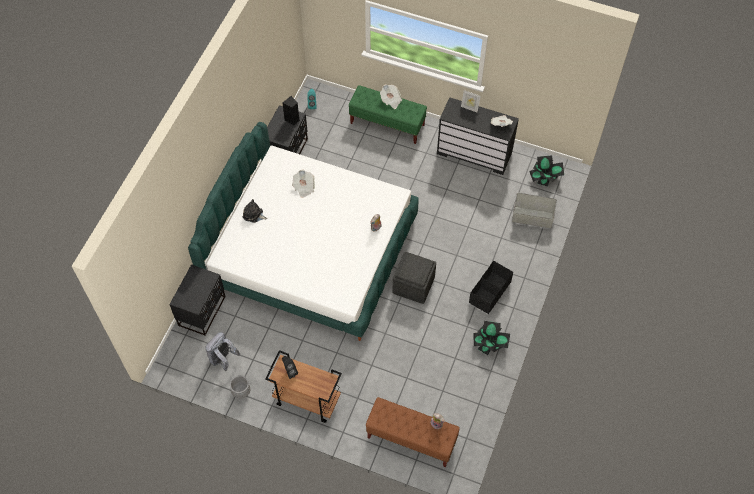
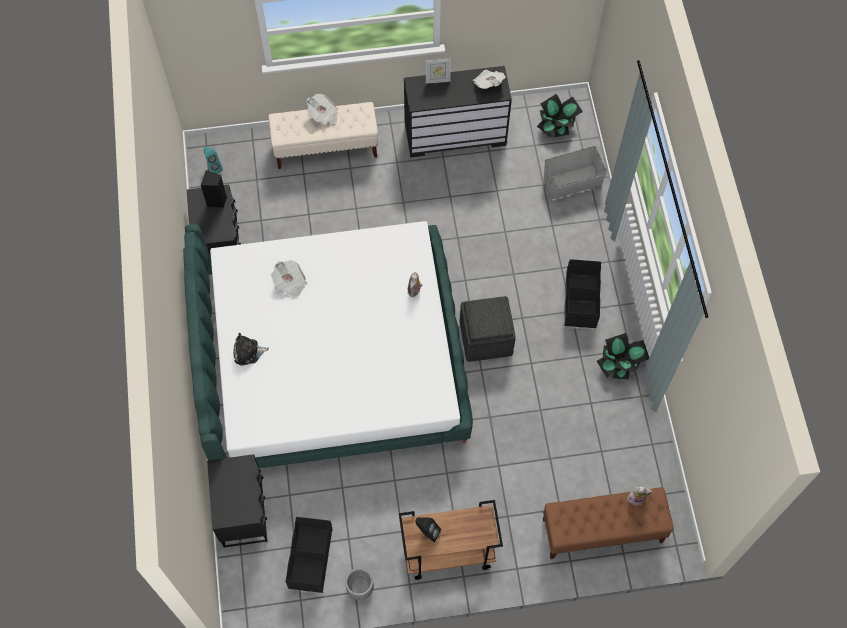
camera: 30 degrees left, 5 degrees up
grey backpack [205,332,241,371] -> black storage box [285,517,333,593]
green bench [349,85,427,144] -> beige bench [269,102,378,169]

